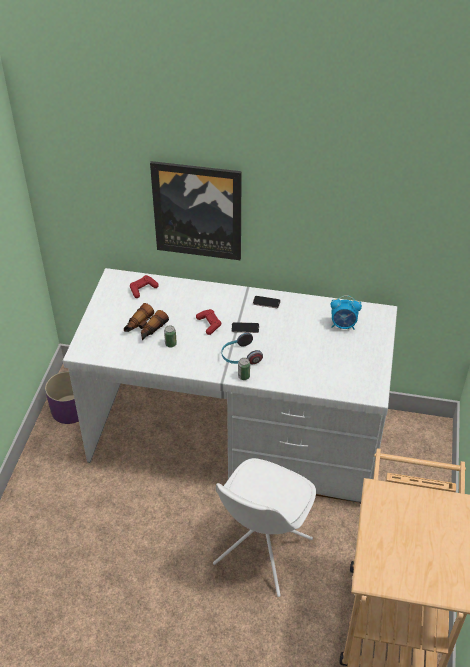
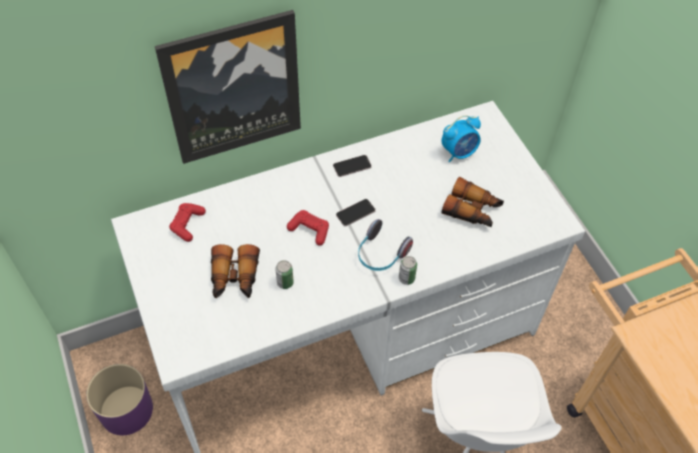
camera: 35 degrees left, 10 degrees up
none -> binoculars [441,177,504,227]

